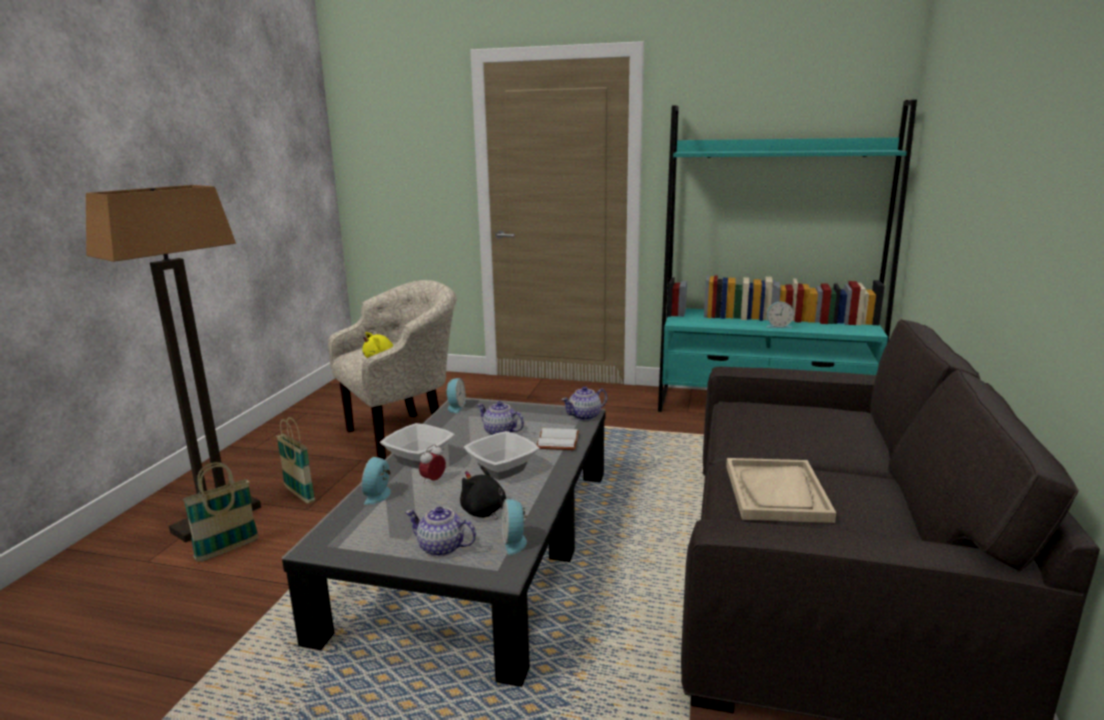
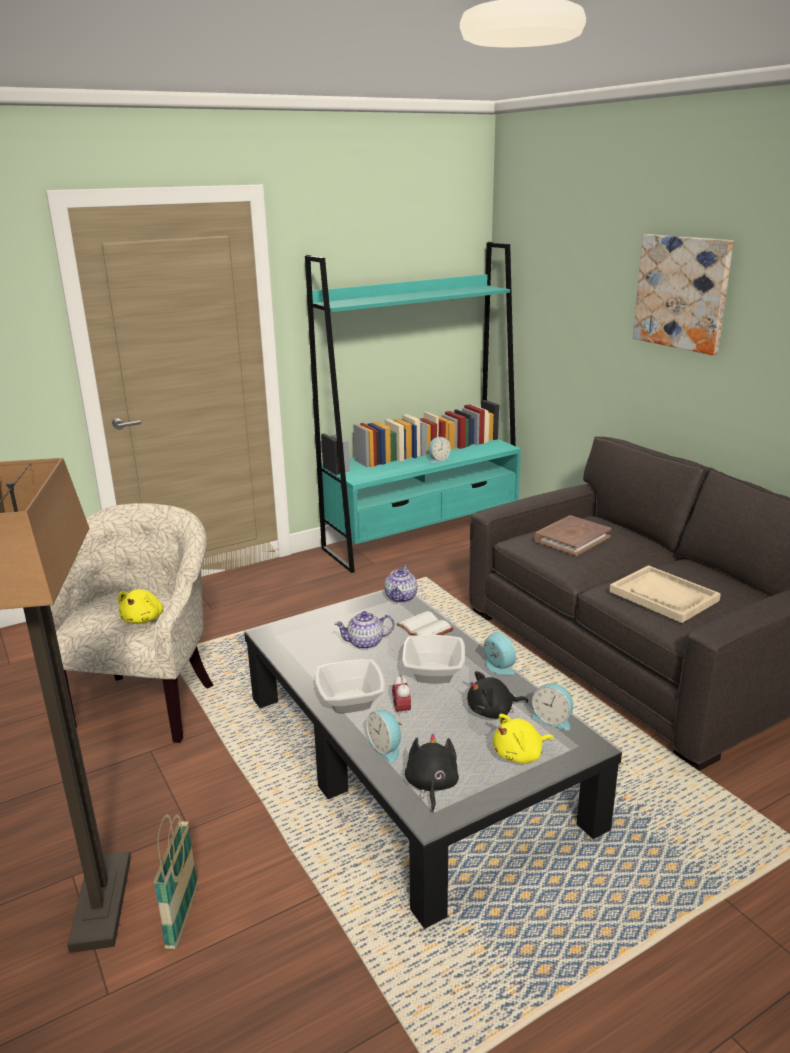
camera: 45 degrees left, 5 degrees up
basket [276,417,315,504] -> none
teapot [405,507,476,557] -> yellow plush toy [493,714,554,764]
alarm clock [445,378,466,413] -> alarm clock moved to [484,632,516,675]
none -> black plush toy [405,733,459,813]
none -> brown book [534,516,611,556]
none -> picture [633,234,734,355]

